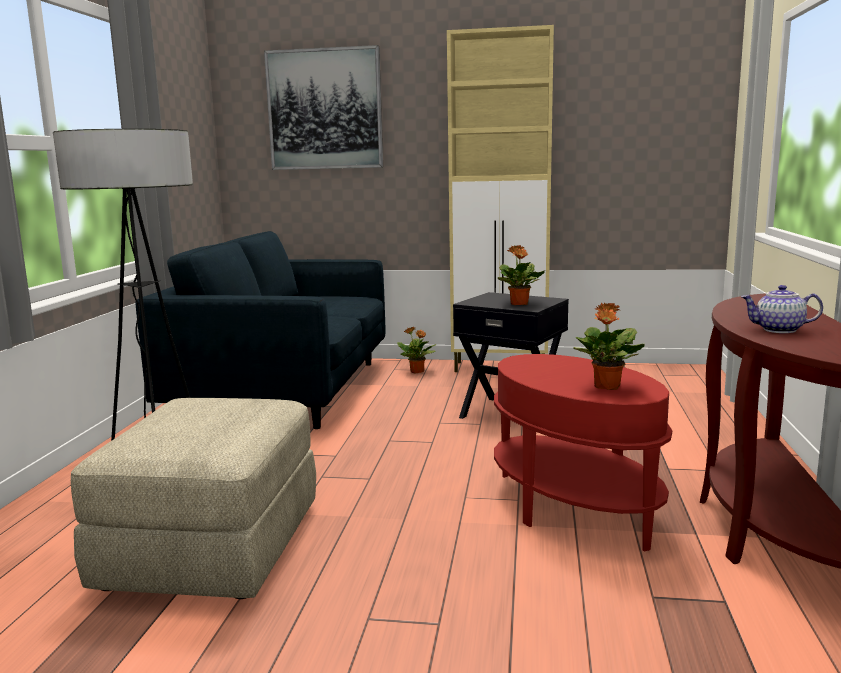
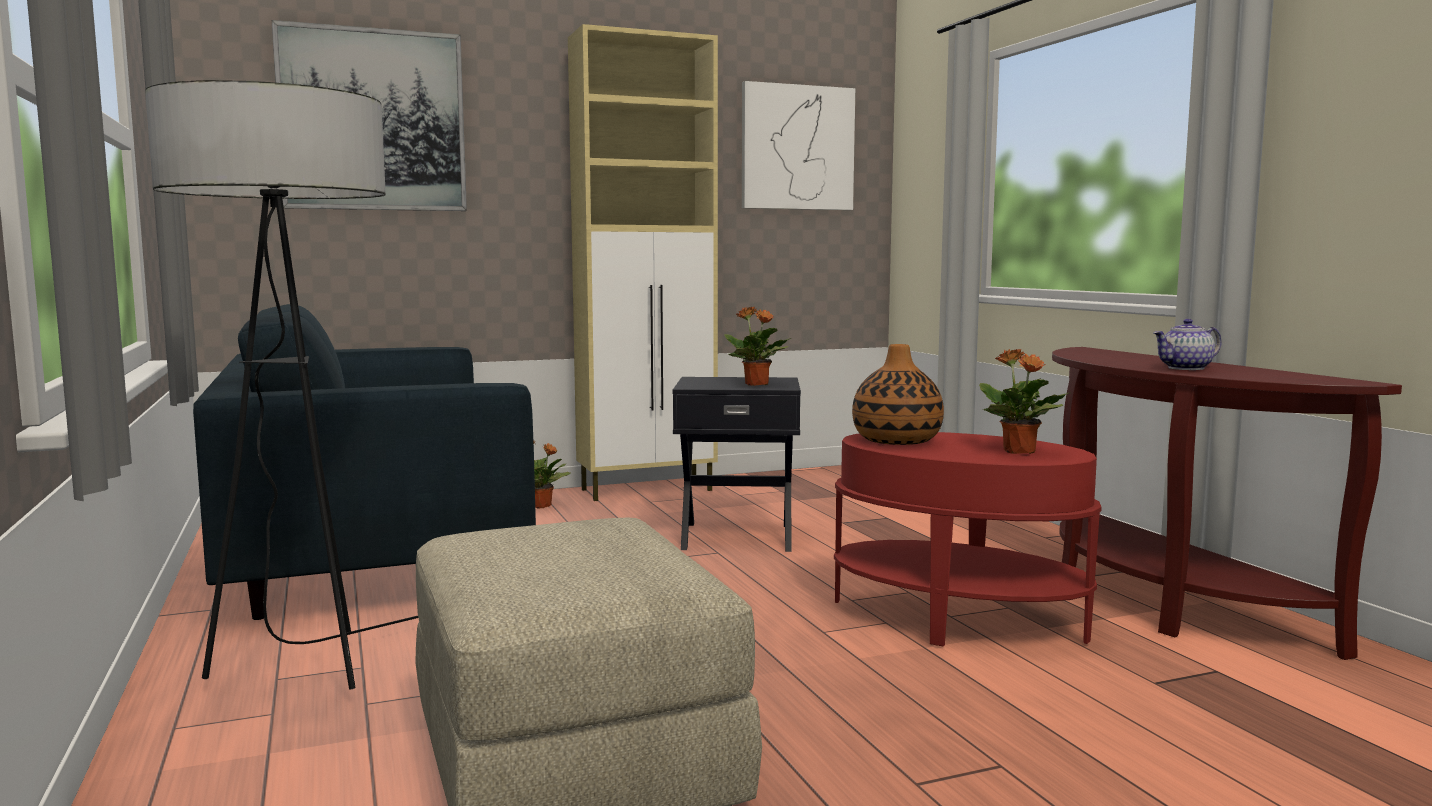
camera: 30 degrees left, 5 degrees down
none -> picture [742,81,855,210]
none -> vase [852,344,944,445]

